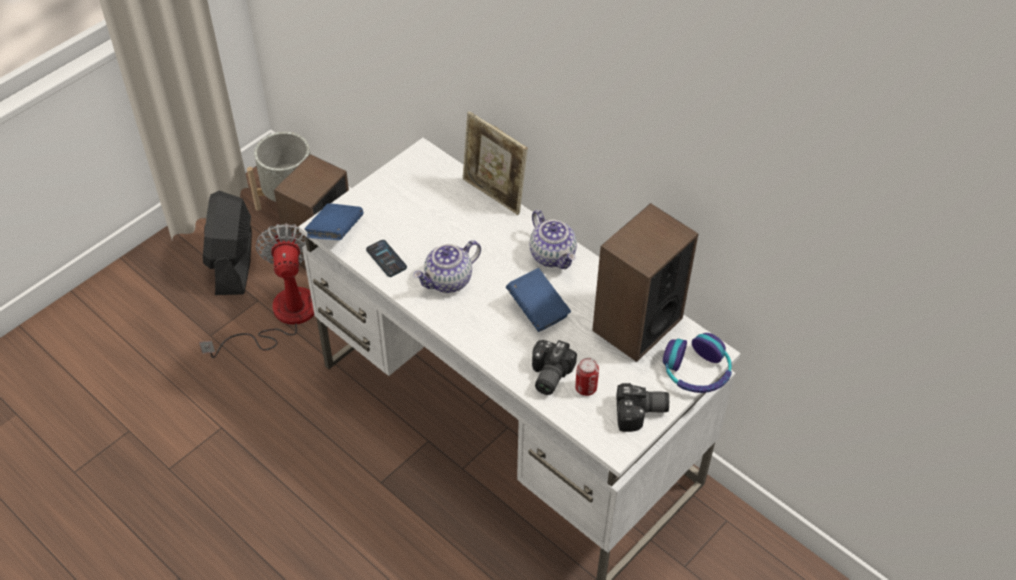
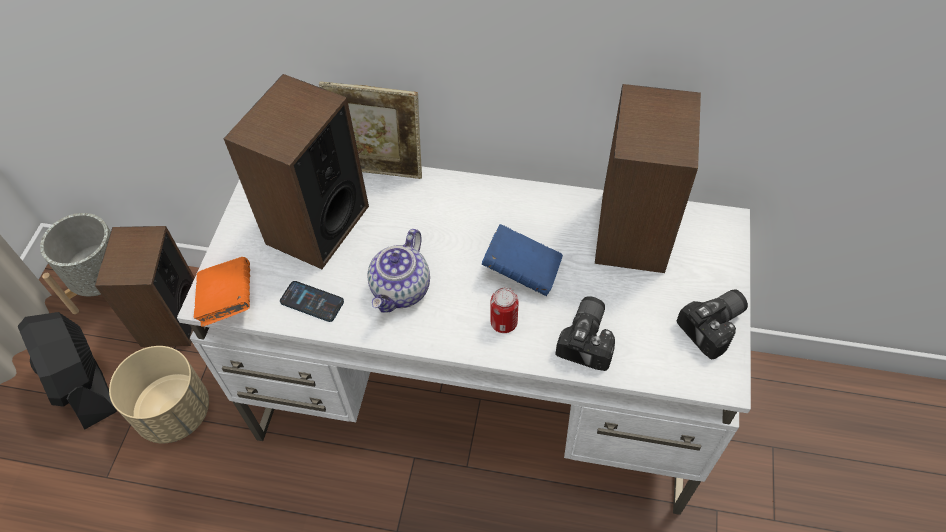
camera: 30 degrees left, 5 degrees up
fan [199,223,314,358] -> beige planter [109,346,209,443]
blue book [305,203,364,240] -> orange book [194,257,250,327]
teapot [529,210,577,269] -> none
camera [532,340,577,395] -> camera turned 150 degrees counterclockwise [555,296,615,371]
can [575,358,599,396] -> can moved to [490,287,518,333]
headphones [663,333,732,393] -> none
none -> speaker [224,74,369,269]

